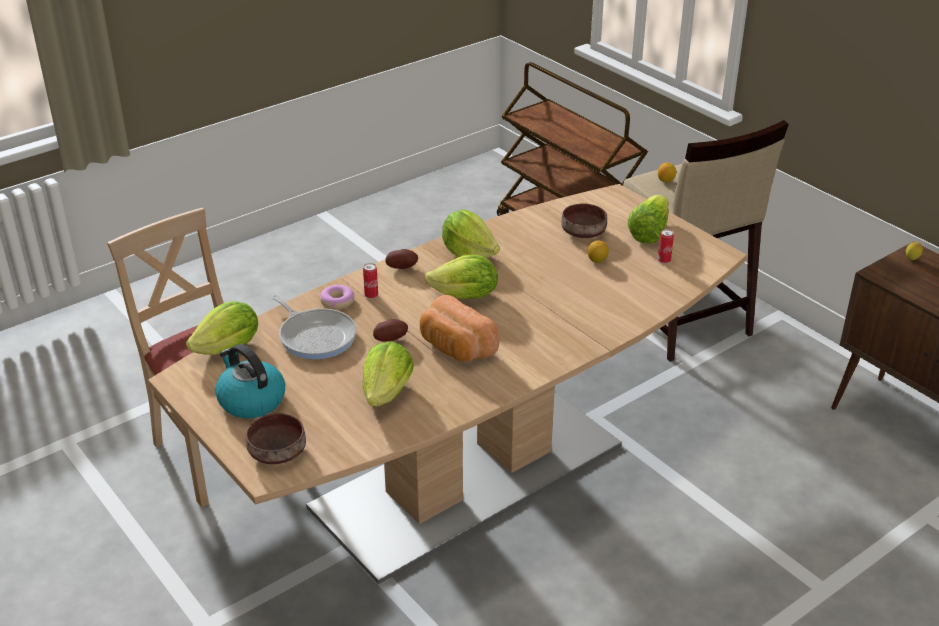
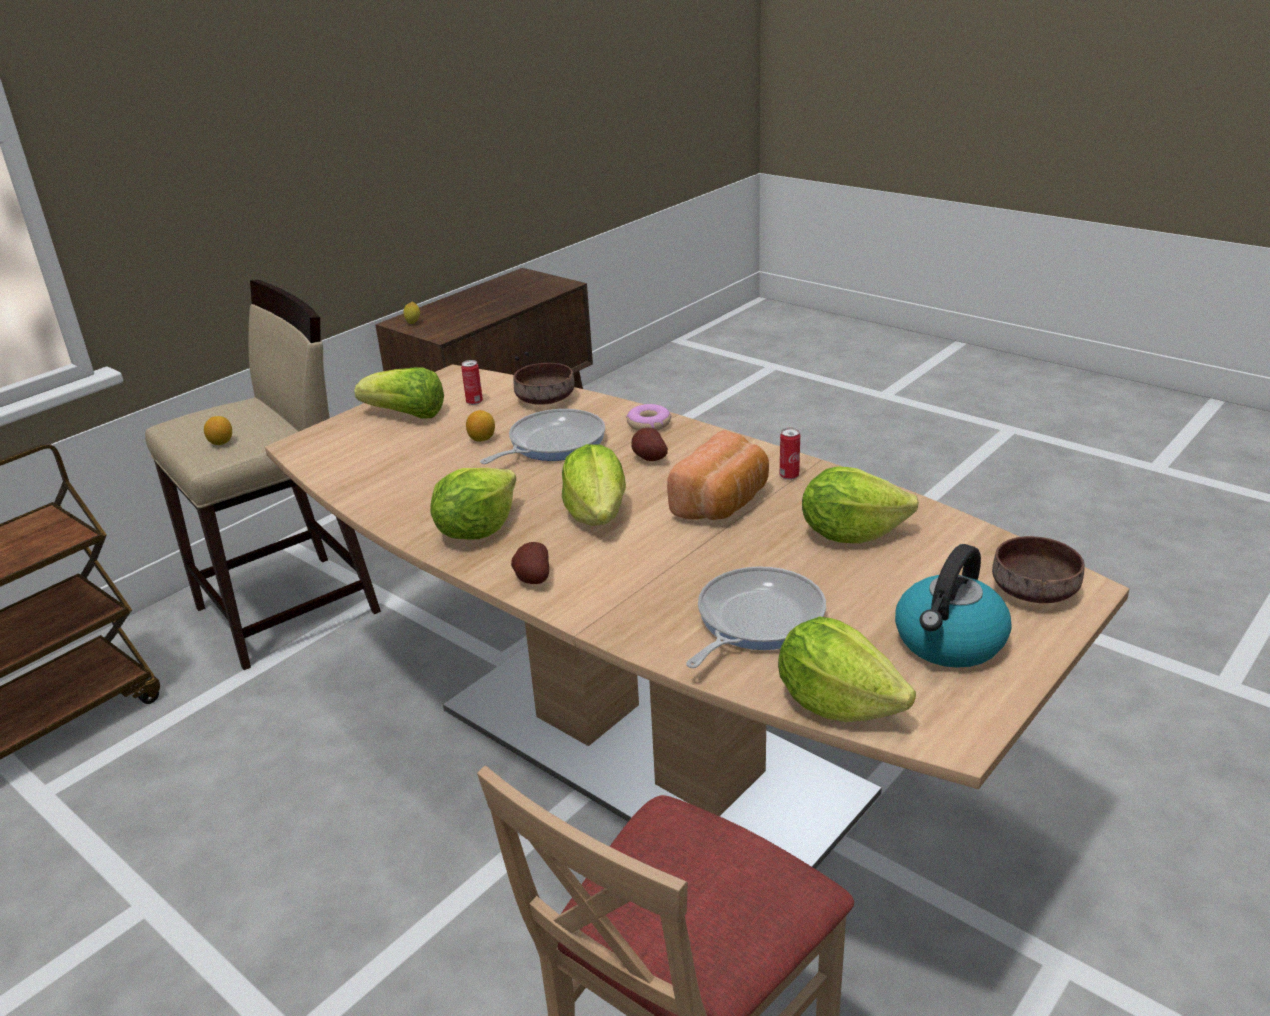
camera: 100 degrees left, 5 degrees down
donut [320,285,355,309] -> donut moved to [626,404,671,431]
can [363,263,378,299] -> can moved to [780,428,800,480]
potato [373,319,408,342] -> potato moved to [631,428,668,461]
brown bowl [561,203,607,238] -> brown bowl moved to [514,363,575,405]
none -> frying pan [480,409,605,464]

